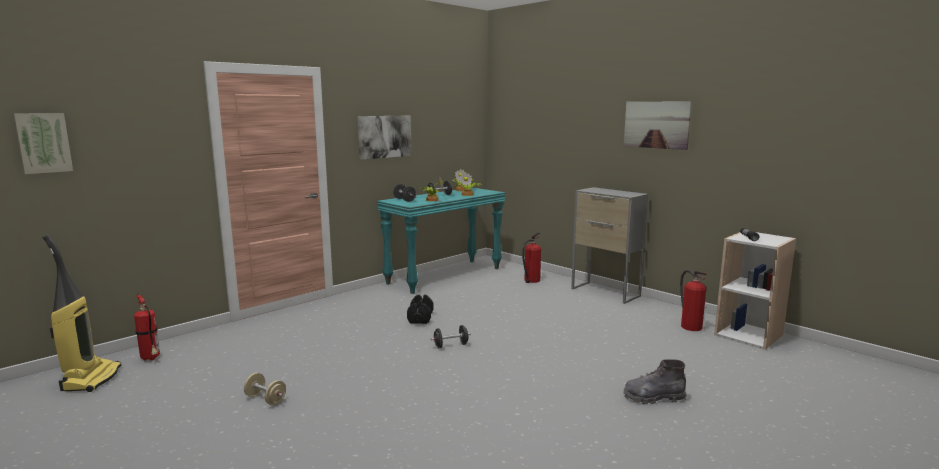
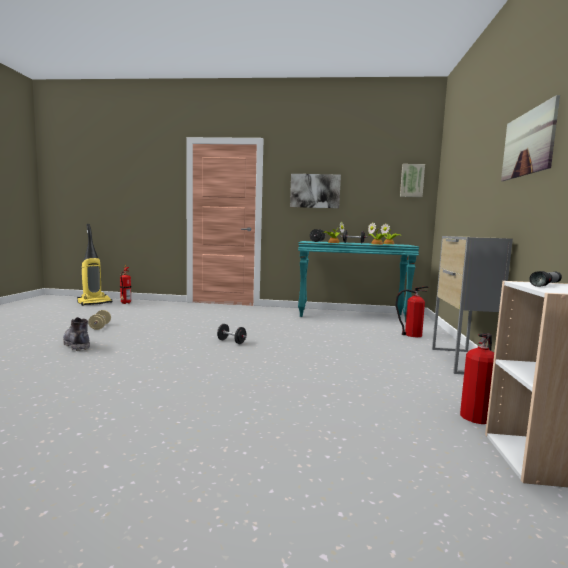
camera: 50 degrees right, 5 degrees down
picture [13,113,73,174] -> picture moved to [400,164,425,197]
black dumbbell [407,294,434,324] -> none
grey boot [623,359,687,405] -> grey boot moved to [63,317,90,351]

